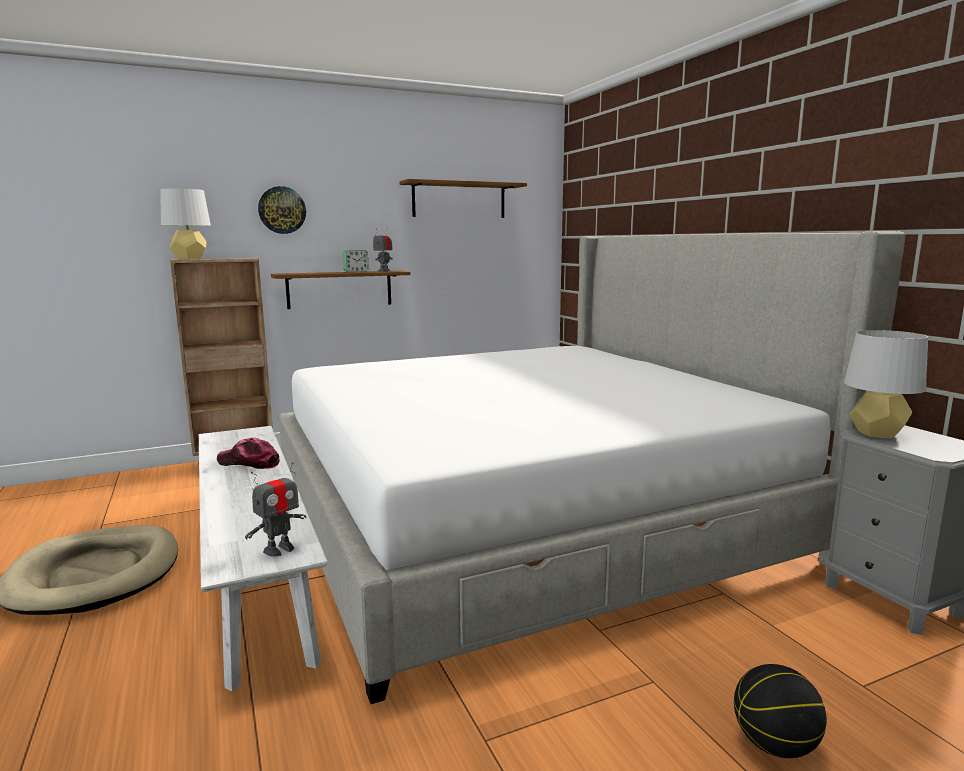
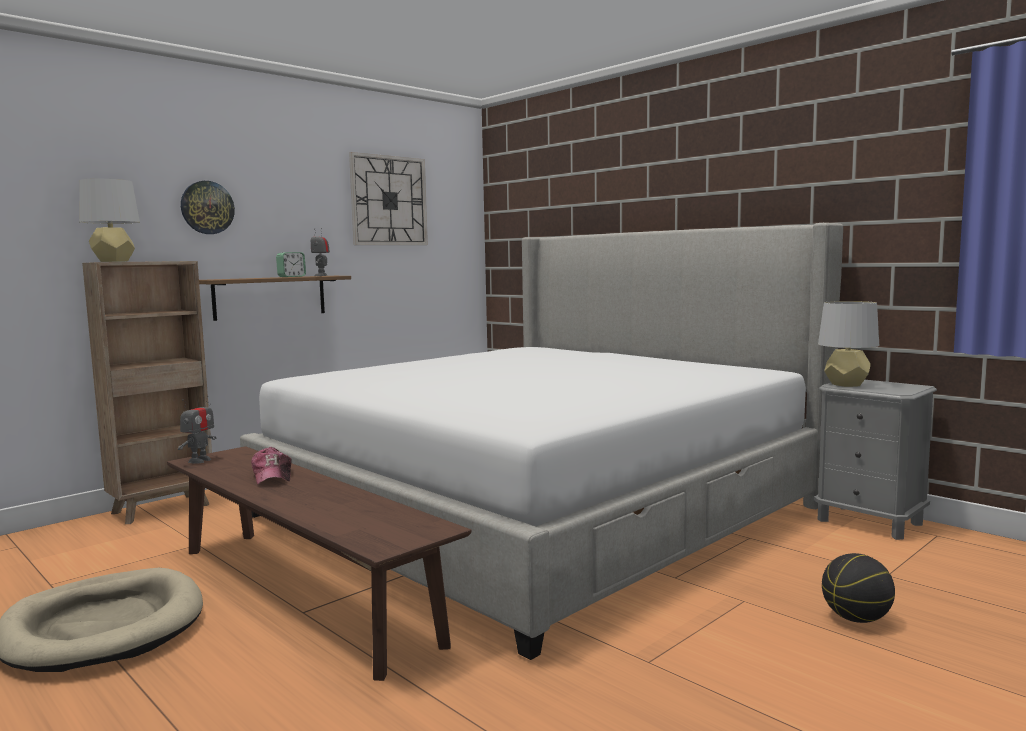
camera: 20 degrees left, 5 degrees down
white bench [199,426,328,691] -> brown bench [167,446,471,681]
cap [217,438,280,469] -> cap turned 105 degrees counterclockwise [251,447,292,485]
toy robot [245,462,306,557] -> toy robot moved to [178,395,216,464]
shelf [399,179,527,218] -> wall clock [349,152,428,245]

